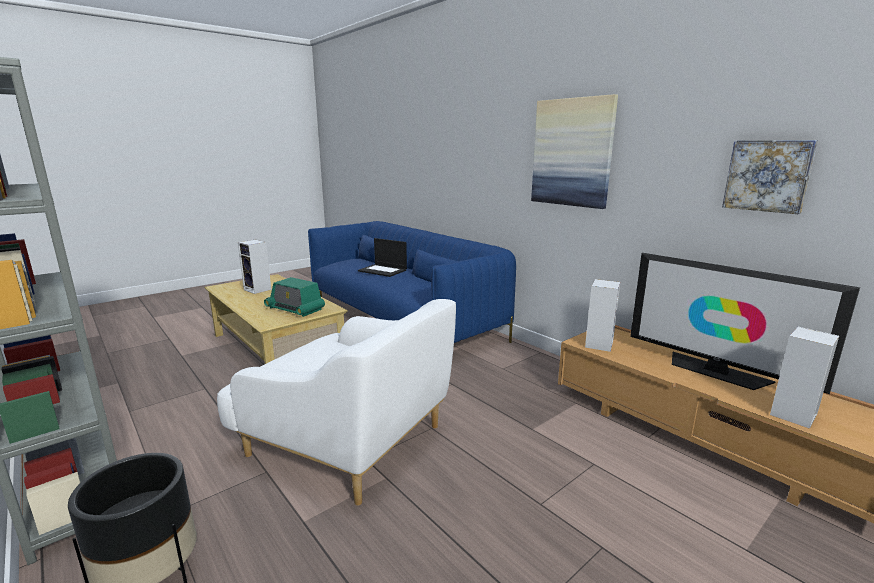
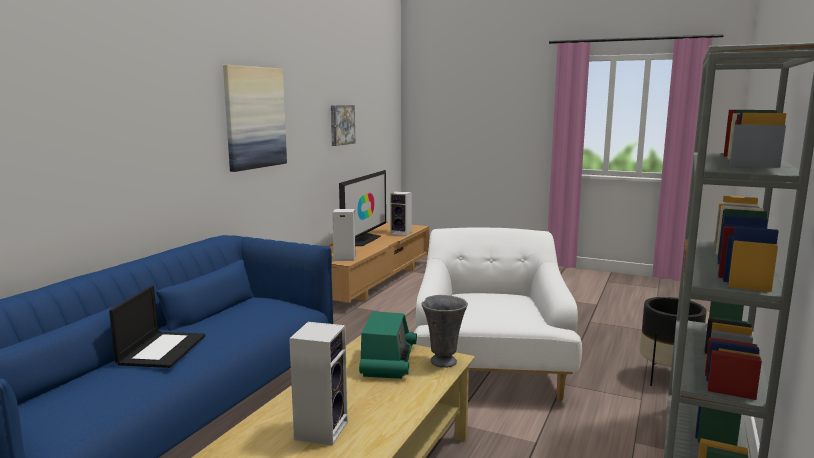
camera: 115 degrees left, 5 degrees down
none -> grey vase [422,295,468,368]

